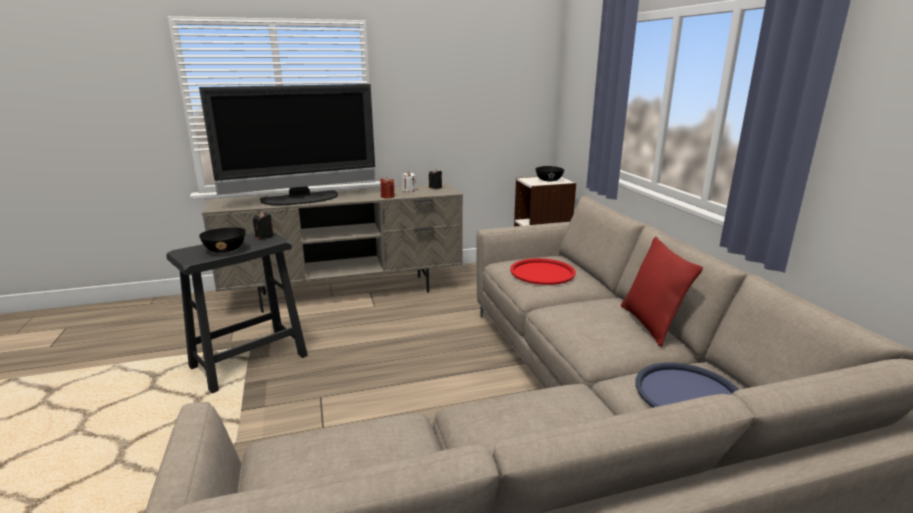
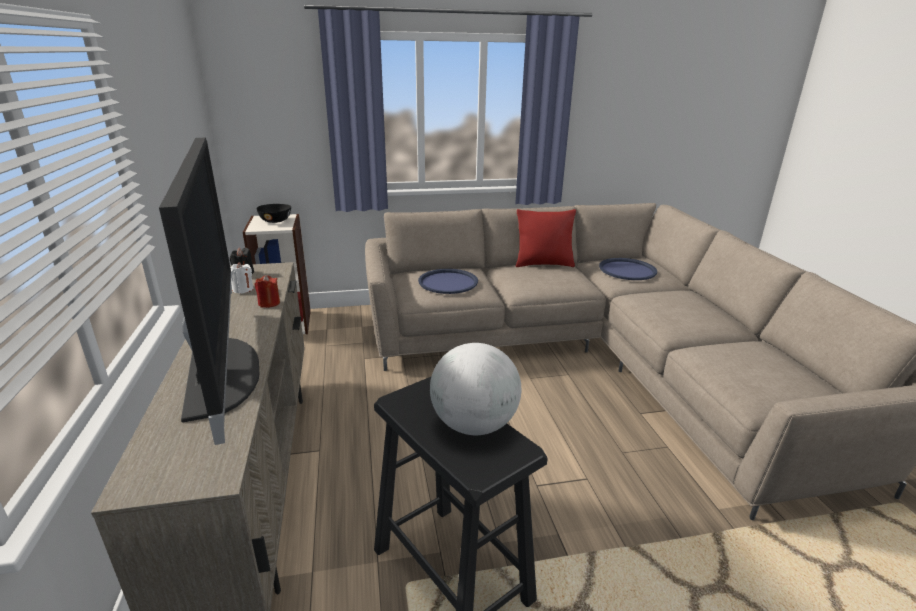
camera: 85 degrees left, 5 degrees up
black bowl [199,227,246,253] -> globe [430,343,521,435]
black candle [253,212,274,239] -> none
red tray [510,258,576,285] -> blue tray [418,269,478,294]

